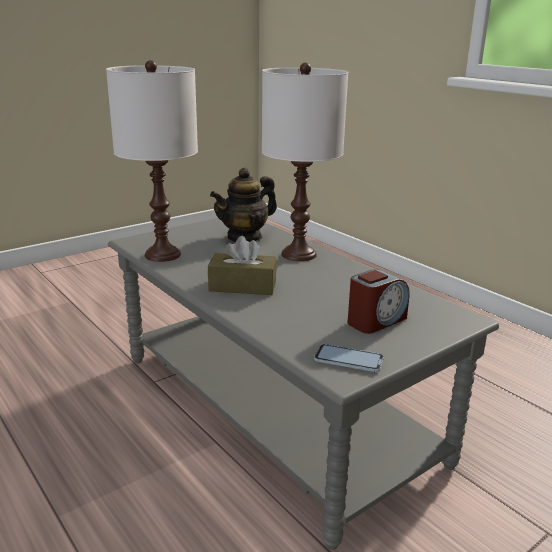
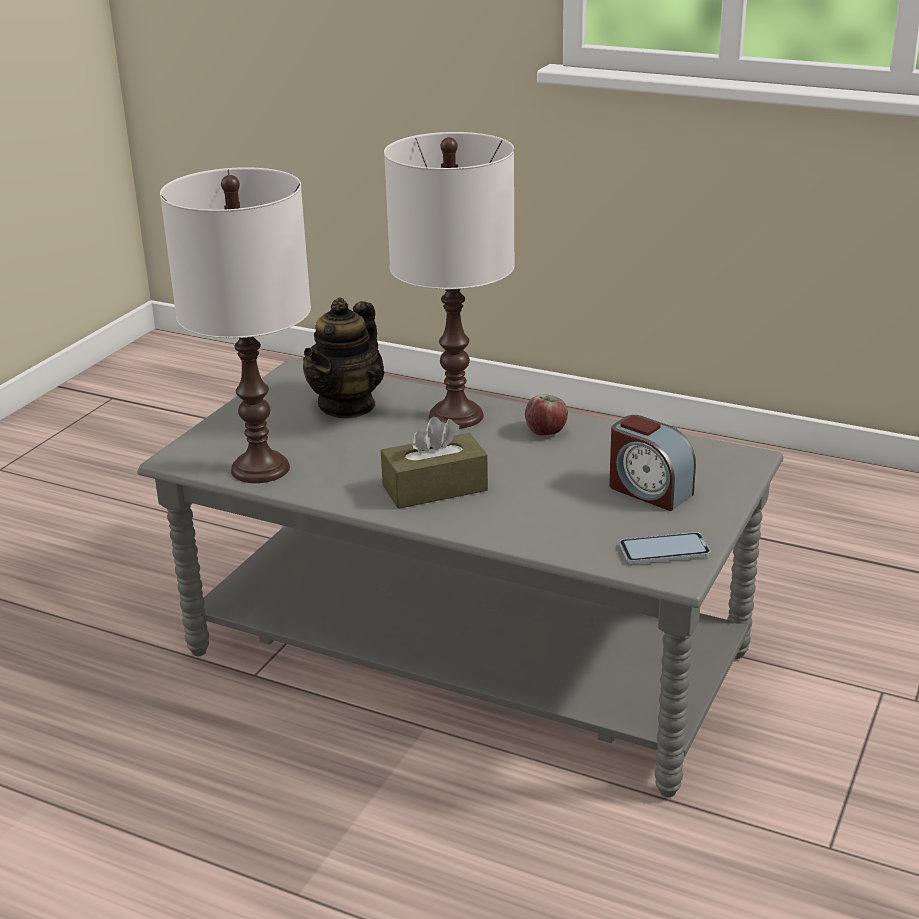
camera: 25 degrees left, 5 degrees up
alarm clock [348,269,410,334] -> alarm clock turned 105 degrees clockwise [609,415,696,511]
none -> apple [525,394,568,436]

